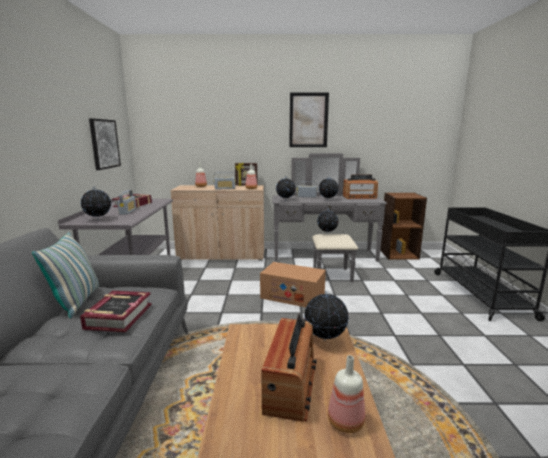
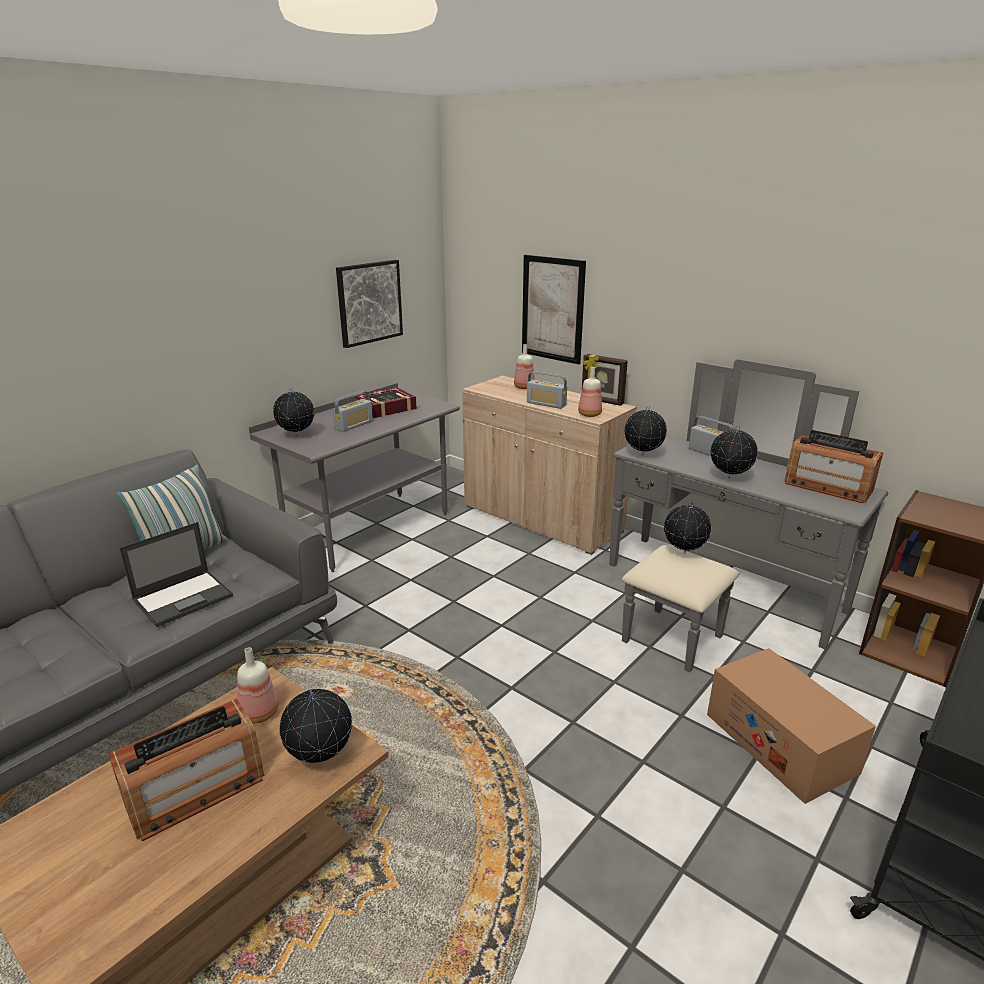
camera: 40 degrees right, 10 degrees up
book [80,291,152,332] -> laptop [120,522,233,627]
cardboard box [260,262,326,307] -> cardboard box moved to [707,648,876,804]
picture [289,93,329,147] -> picture moved to [522,255,586,364]
bottle [328,355,365,433] -> bottle moved to [237,647,279,724]

